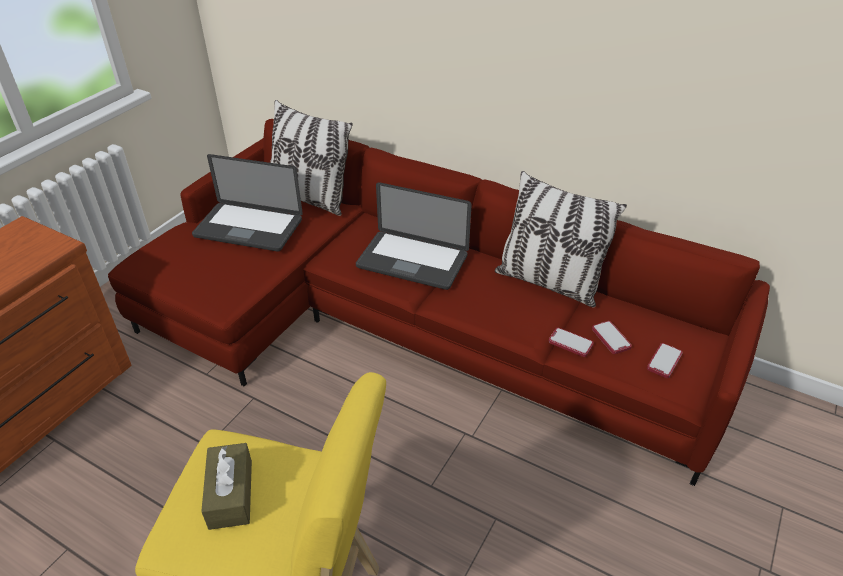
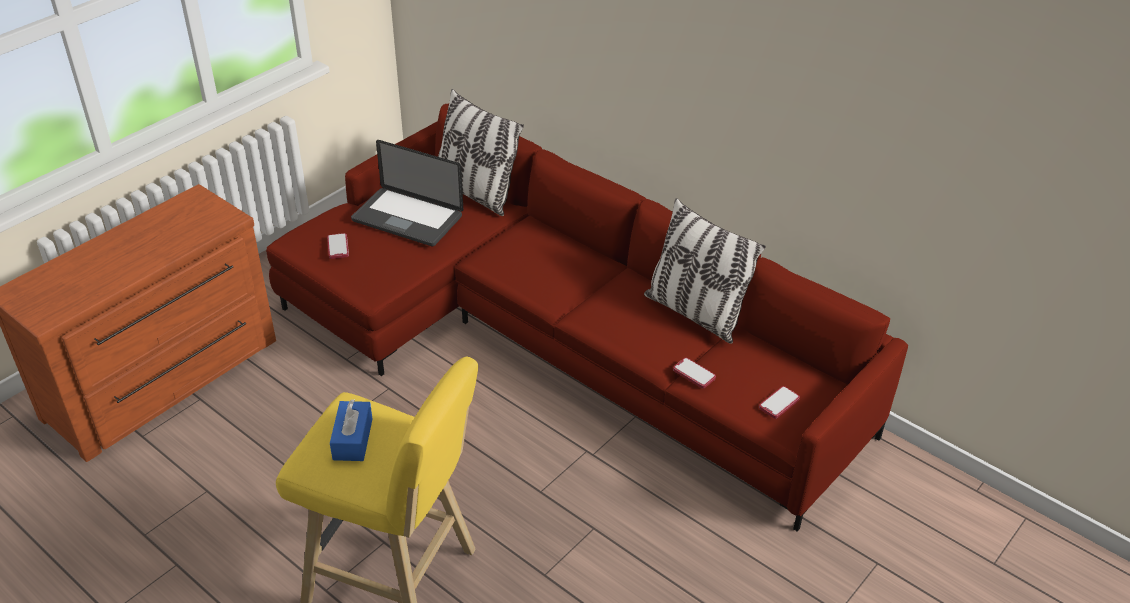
camera: 10 degrees right, 0 degrees up
brown tissue box [201,443,252,530] -> blue tissue box [330,399,373,461]
laptop [356,182,472,290] -> none
phone [592,321,632,354] -> phone moved to [327,233,349,259]

